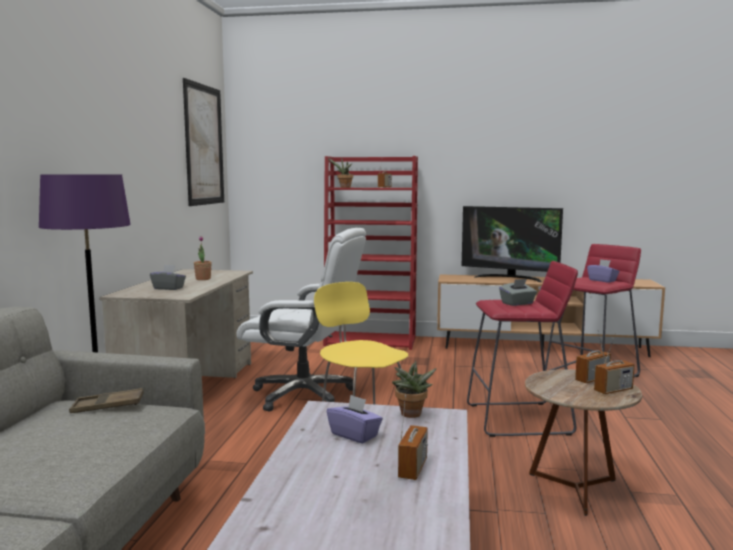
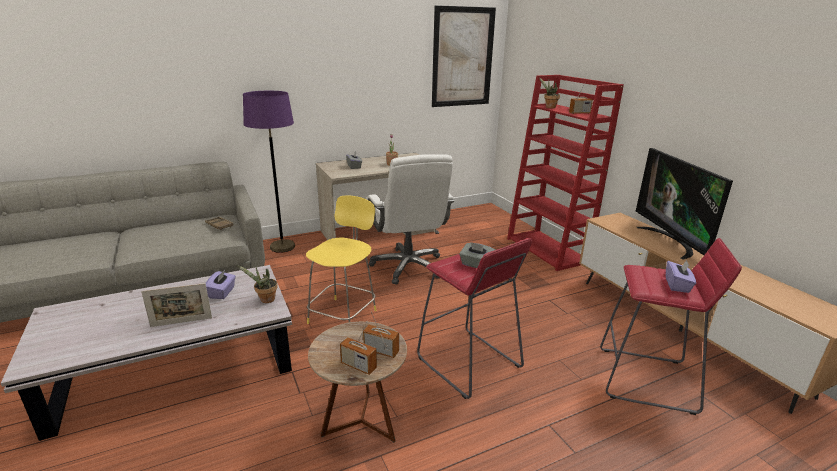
camera: 55 degrees right, 15 degrees up
radio [398,395,428,480] -> picture frame [141,283,212,327]

